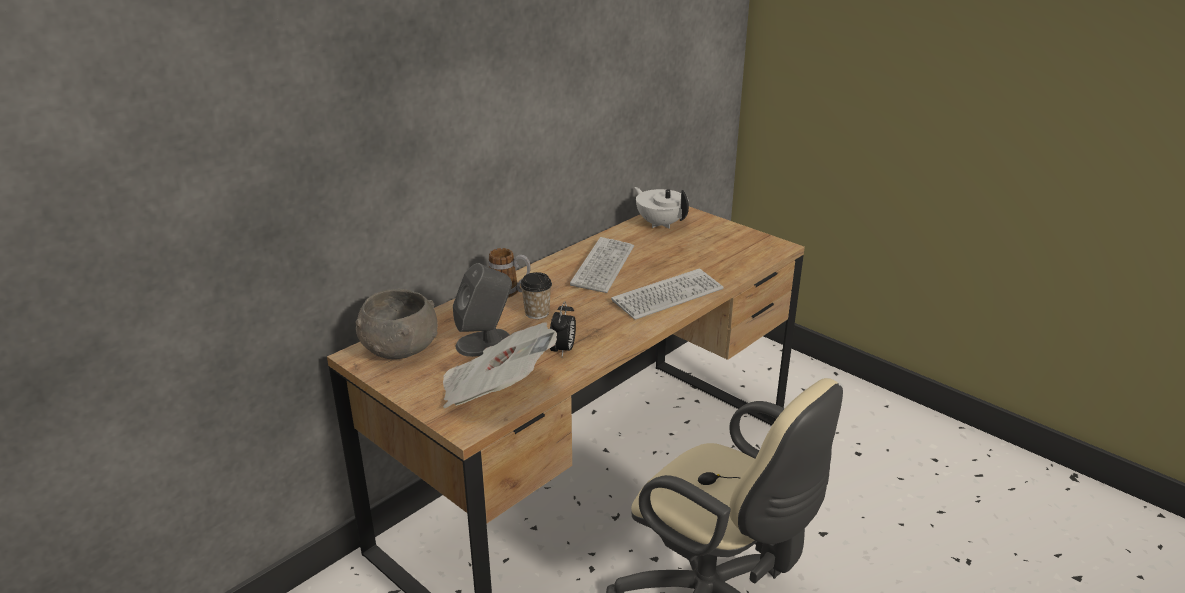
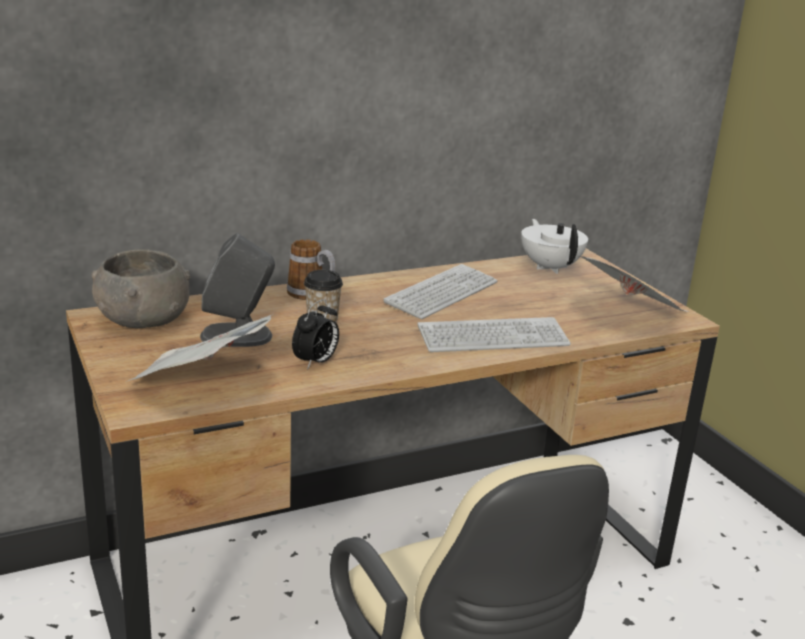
camera: 20 degrees right, 5 degrees down
none -> newspaper [579,256,690,312]

